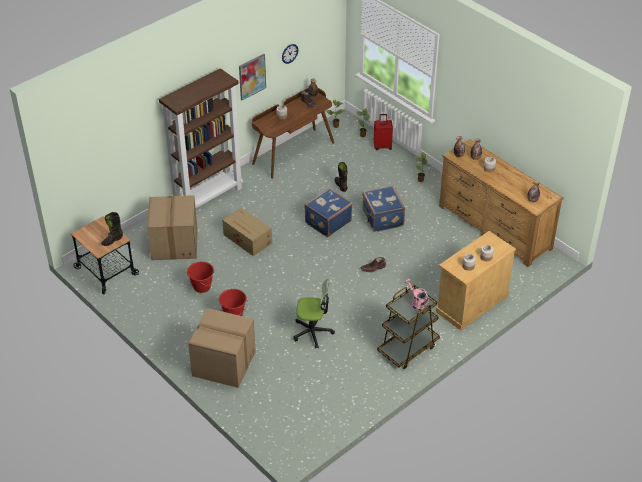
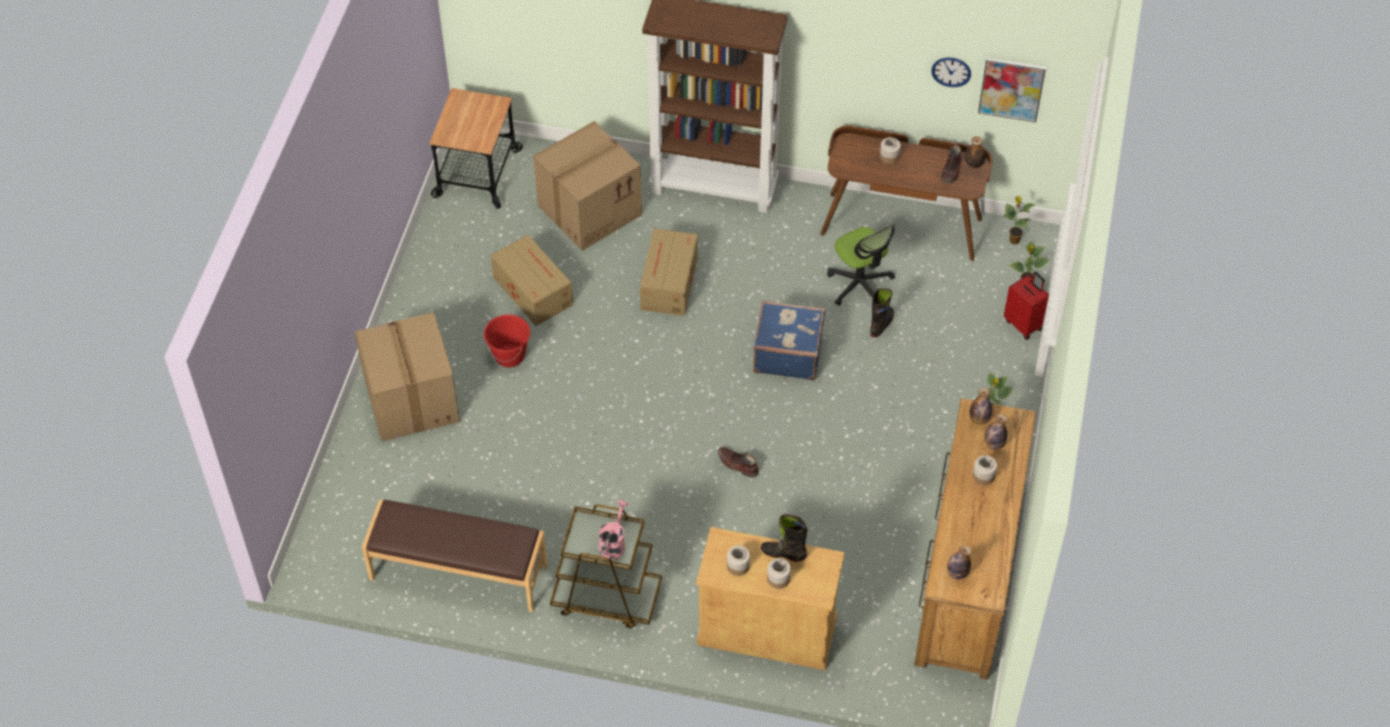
camera: 55 degrees right, 10 degrees up
black boot [101,212,123,246] -> black boot moved to [761,514,808,562]
red bucket [187,262,214,293] -> cardboard box [491,235,573,326]
picture [239,54,266,100] -> picture moved to [978,58,1046,122]
office chair [294,279,335,348] -> office chair moved to [827,223,895,306]
blue suitcase [363,186,405,232] -> none
none -> brown bench [362,500,547,612]

